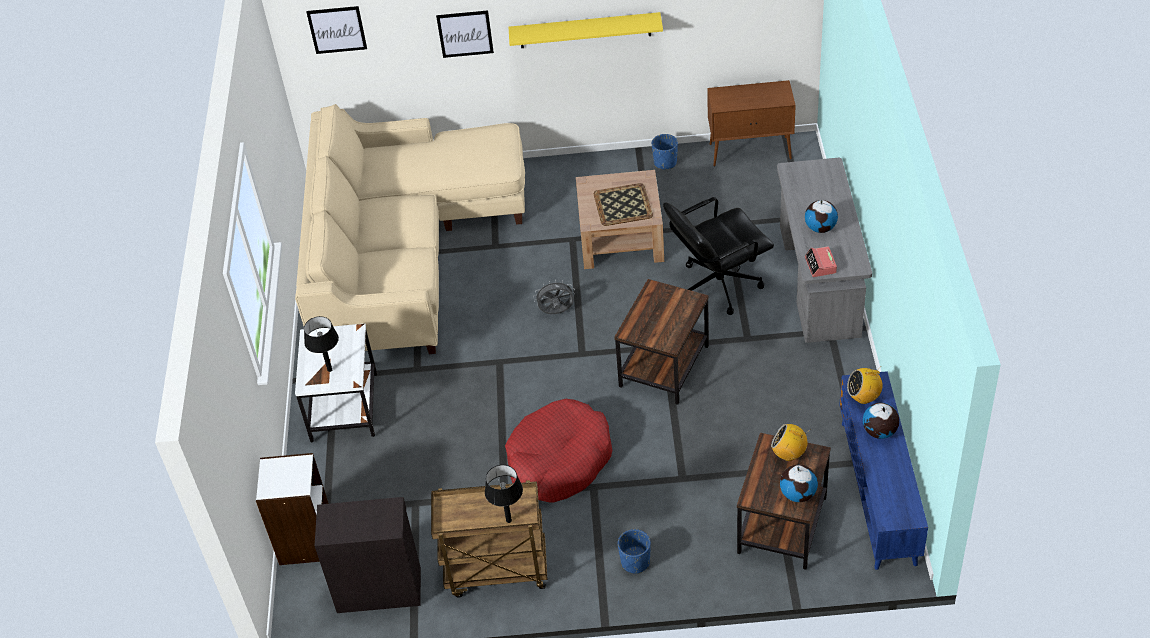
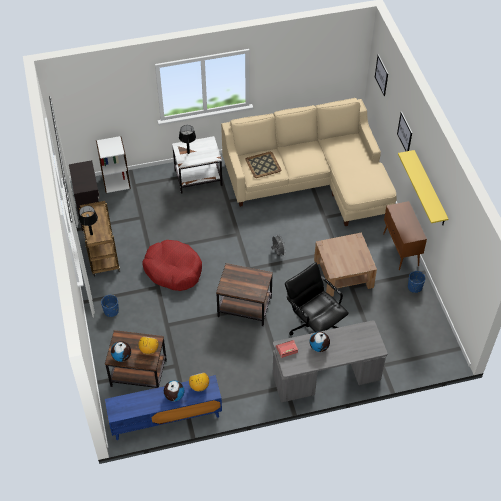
camera: 75 degrees right, 5 degrees up
tray [594,183,653,226] -> tray moved to [245,152,281,178]
brown cabinet [707,80,796,167] -> brown cabinet moved to [383,201,427,270]

